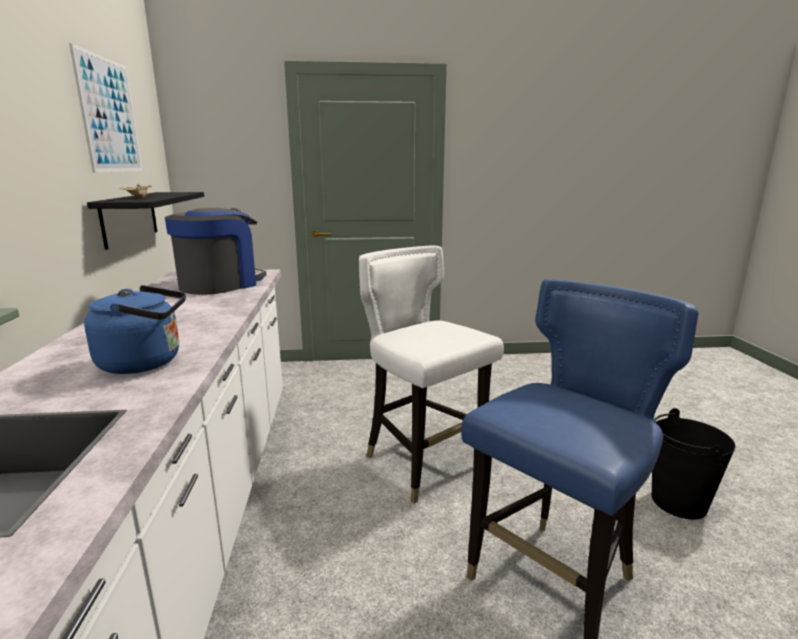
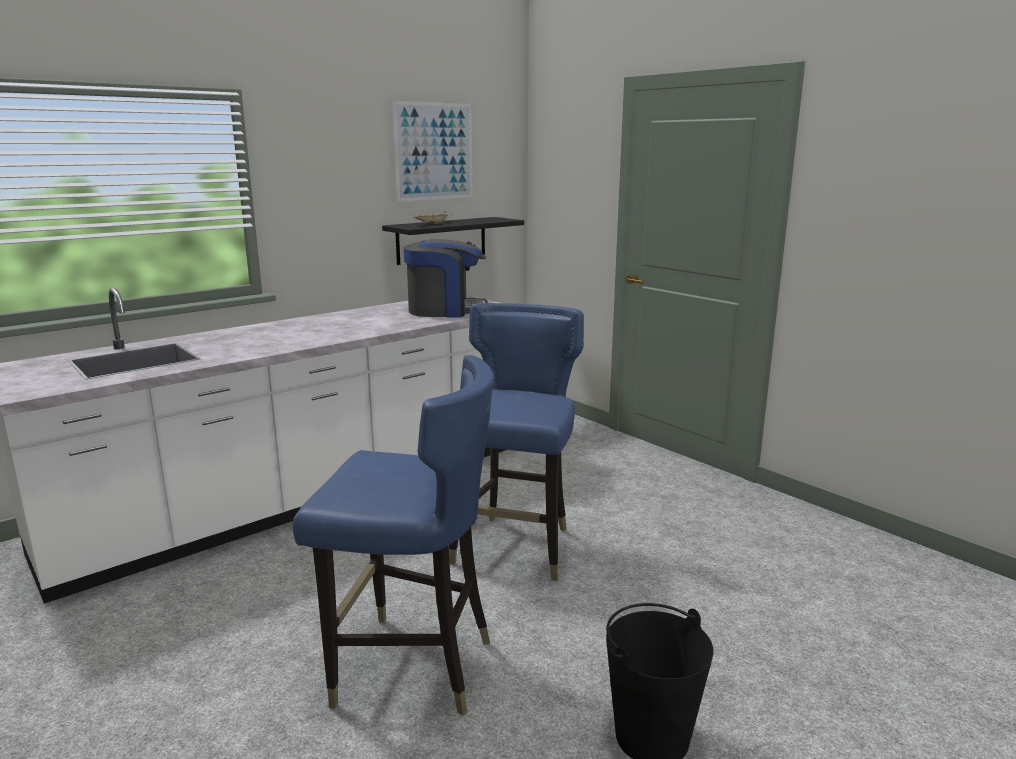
camera: 55 degrees right, 0 degrees up
blue kettle [84,285,186,374] -> none
white chair [359,246,504,504] -> blue chair [449,303,584,581]

